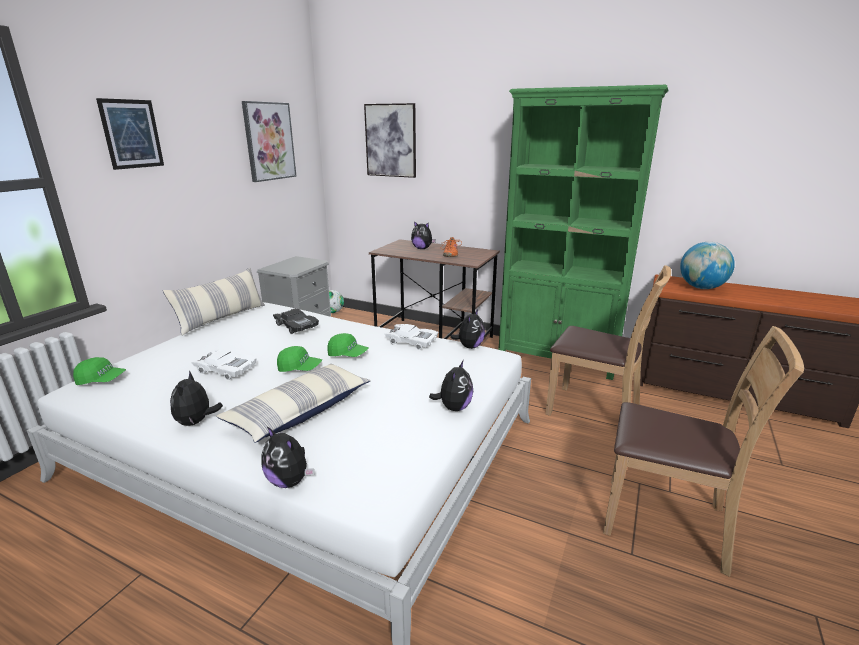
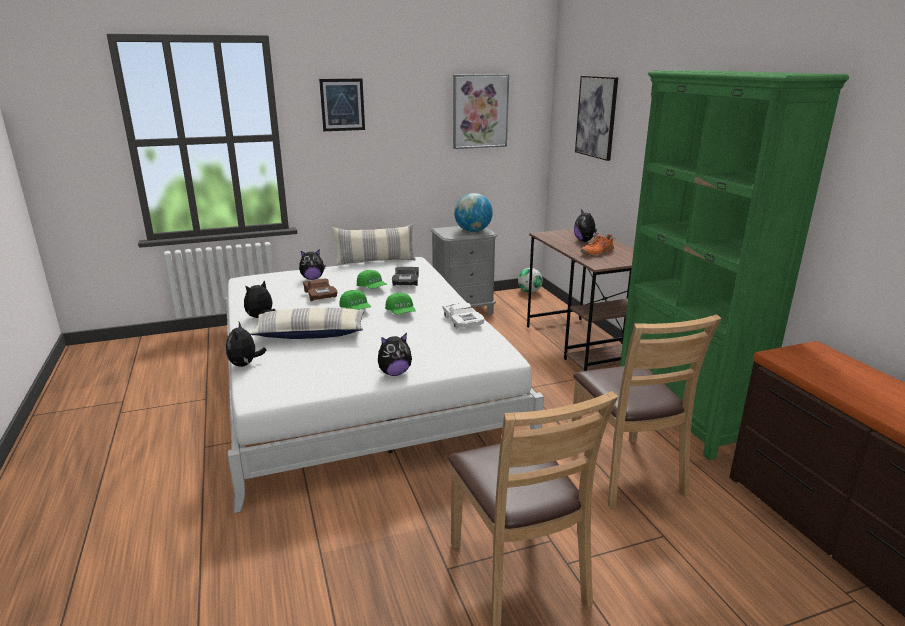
camera: 45 degrees right, 0 degrees up
green cap [73,357,126,385] -> green cap moved to [357,270,387,289]
white toy car [191,349,257,380] -> brown toy car [303,278,337,301]
plush toy [450,309,485,349] -> plush toy moved to [299,249,326,280]
globe [680,242,735,289] -> globe moved to [454,193,493,232]

